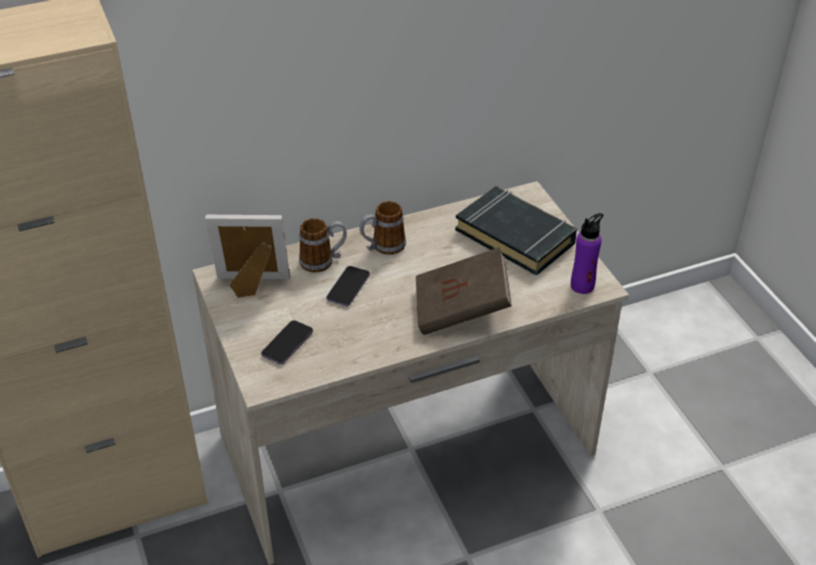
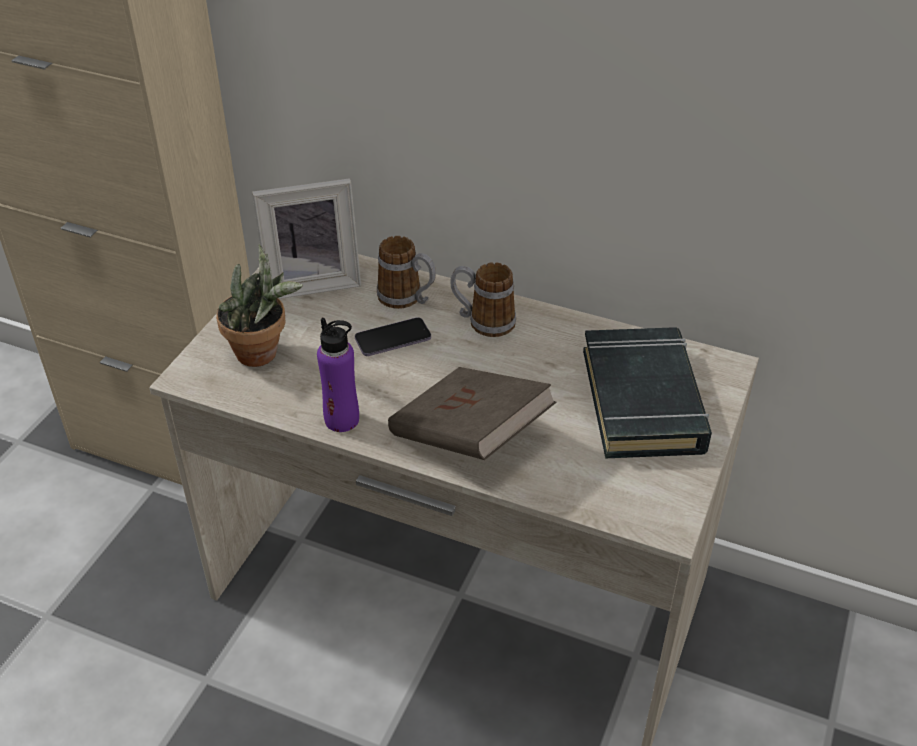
camera: 45 degrees right, 0 degrees up
picture frame [205,215,290,298] -> picture frame turned 120 degrees clockwise [252,178,361,299]
phone [261,320,313,364] -> potted plant [216,244,303,367]
purple bottle [571,213,603,294] -> purple bottle moved to [317,318,359,432]

